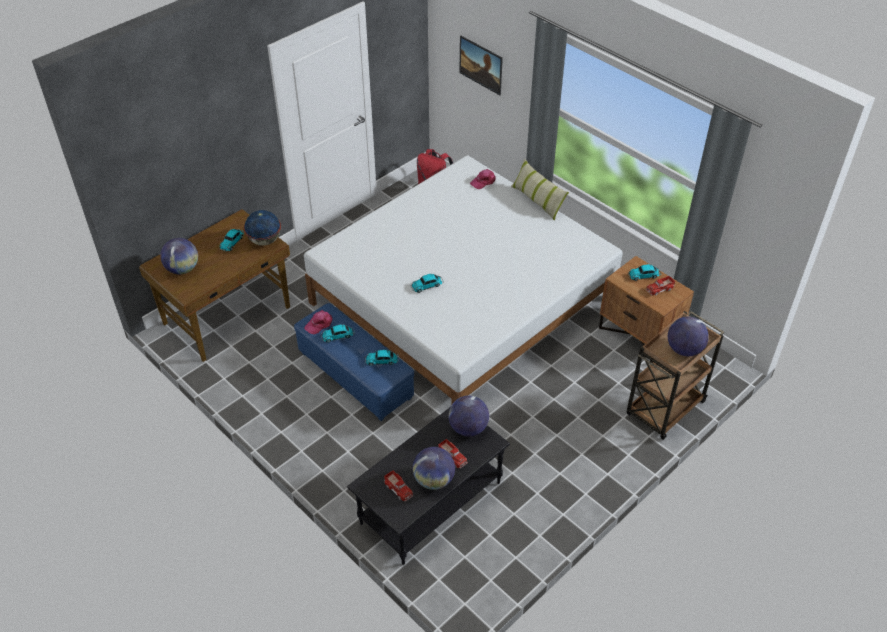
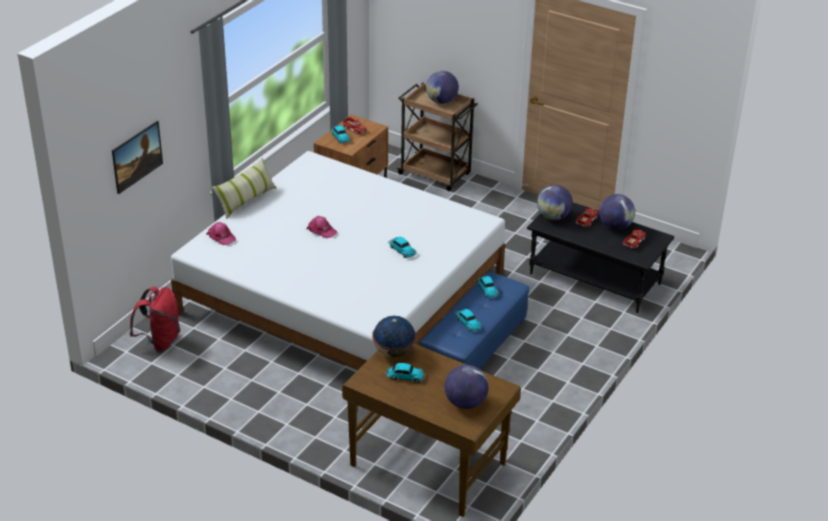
camera: 105 degrees left, 10 degrees down
pink cap [304,310,333,334] -> pink cap moved to [307,216,338,238]

